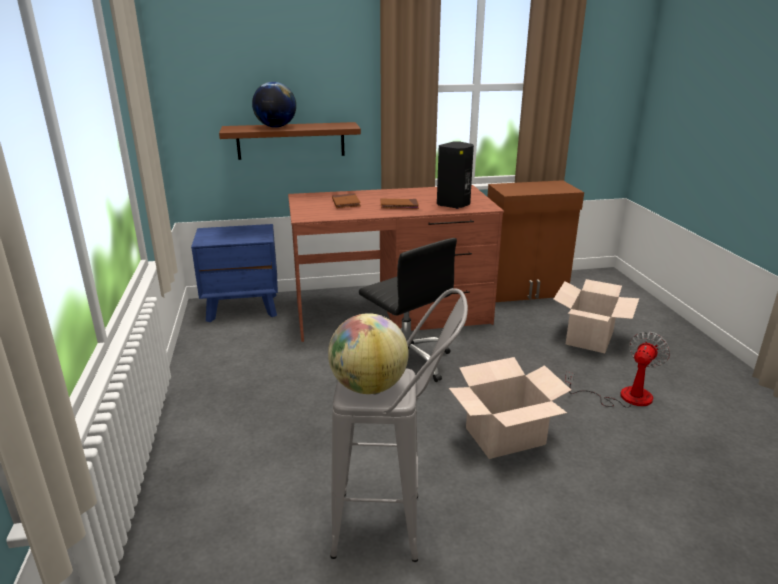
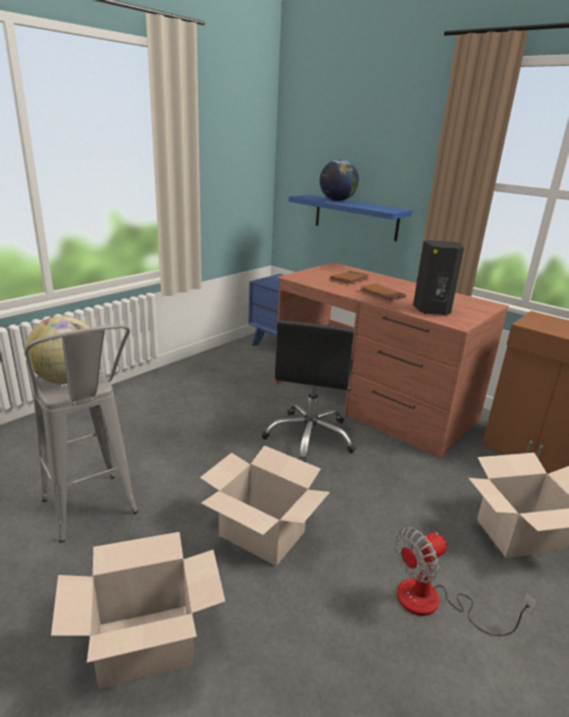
camera: 50 degrees right, 0 degrees up
brown shelf [219,122,361,160] -> blue shelf [289,194,412,241]
fan [565,332,670,408] -> fan turned 150 degrees clockwise [395,527,537,636]
none -> cardboard box [51,532,226,689]

